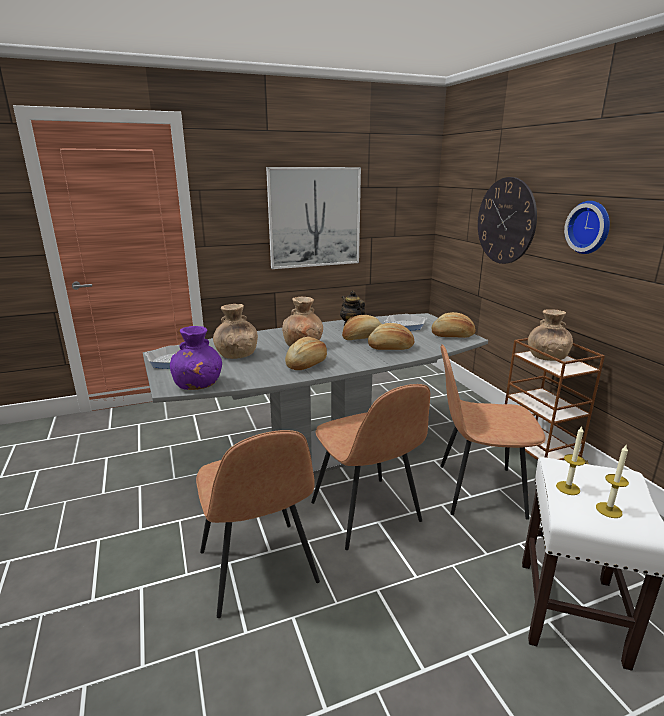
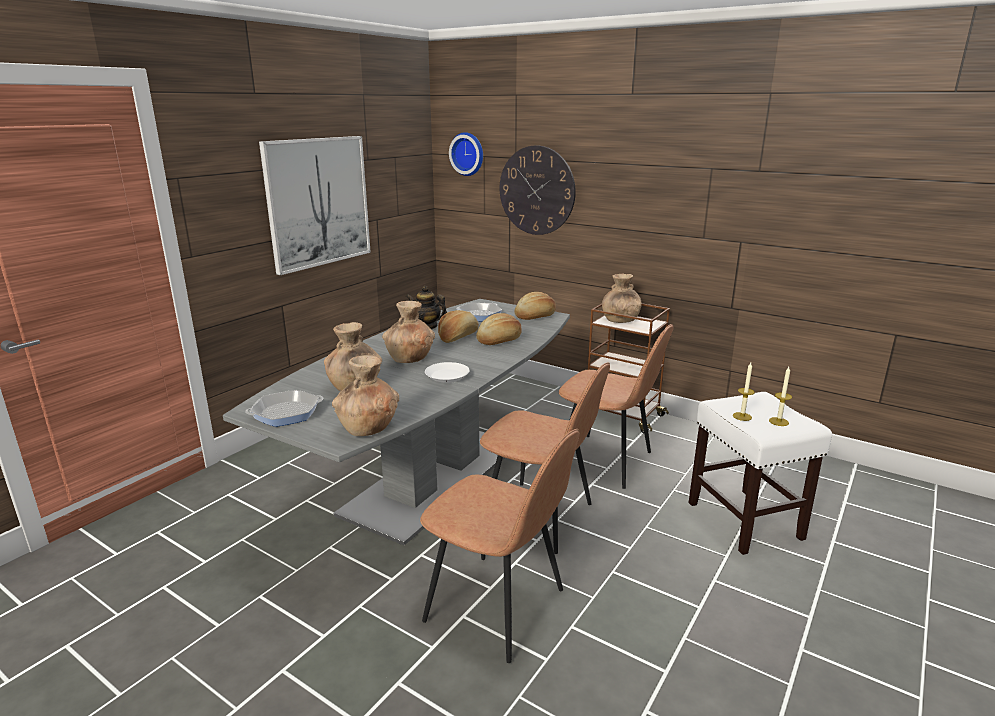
camera: 35 degrees left, 0 degrees up
purple vase [170,326,222,390] -> brown vase [332,355,399,436]
bread [285,337,327,370] -> white plate [425,362,470,383]
brown chair [440,344,546,520] -> brown chair turned 120 degrees counterclockwise [559,324,674,489]
wall clock [564,201,610,254] -> wall clock moved to [449,132,483,176]

